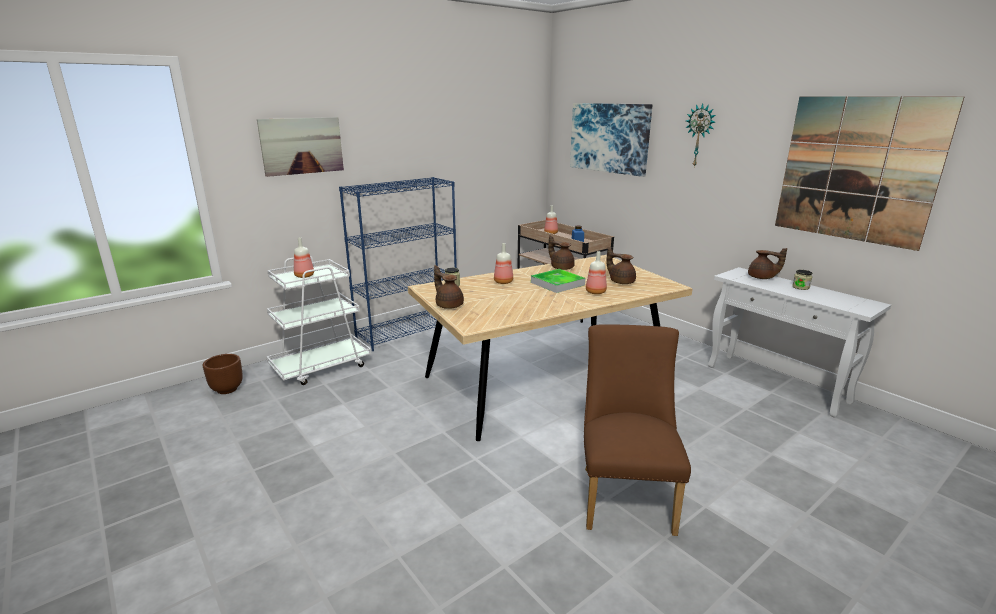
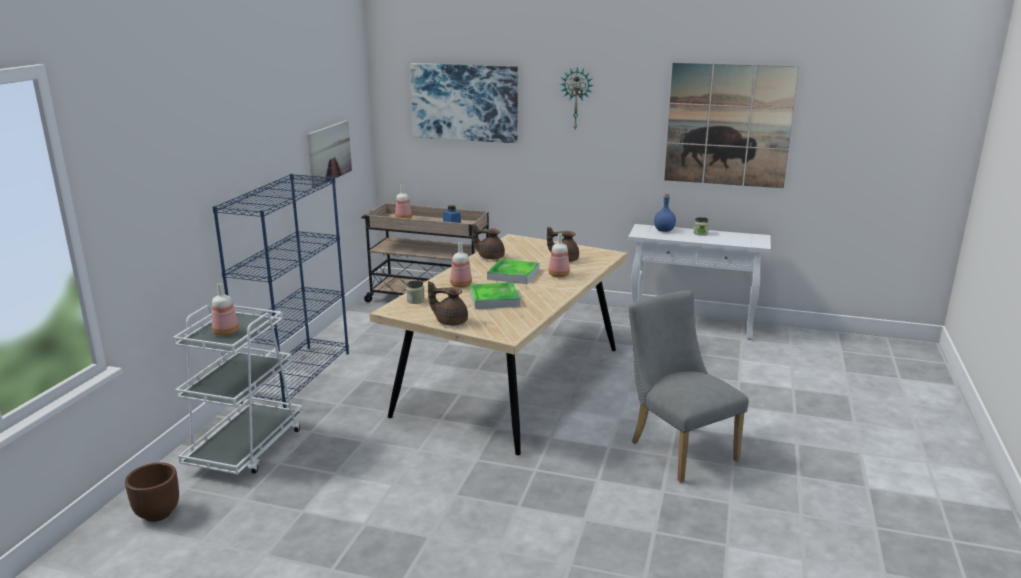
camera: 35 degrees left, 0 degrees up
picture [257,117,344,177] -> picture moved to [307,120,352,188]
brown chair [584,324,691,536] -> grey chair [629,291,749,483]
brown teapot [748,248,787,279] -> blue bottle [654,194,676,232]
none -> tray [470,282,520,309]

